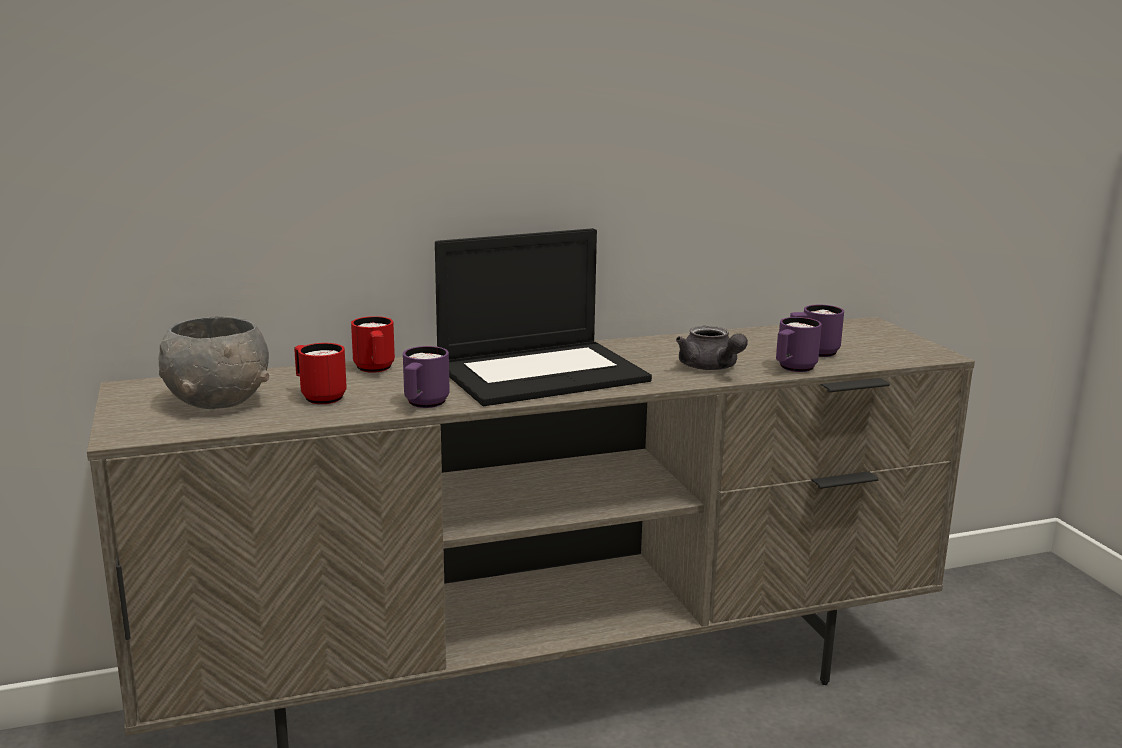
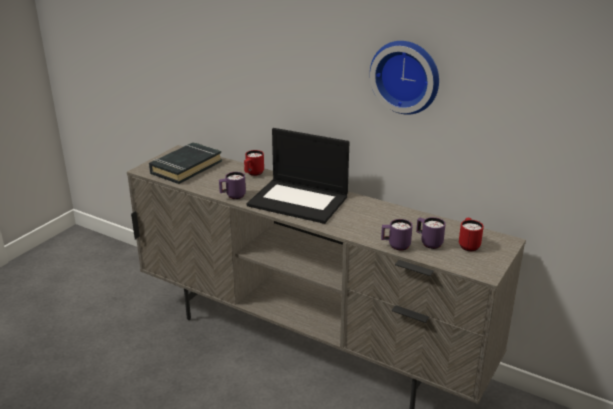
camera: 50 degrees right, 10 degrees up
grey bowl [159,316,269,409] -> black book [149,142,222,184]
red mug [294,343,347,404] -> red mug moved to [459,218,484,251]
grey teapot [676,326,748,370] -> none
none -> wall clock [370,41,439,115]

